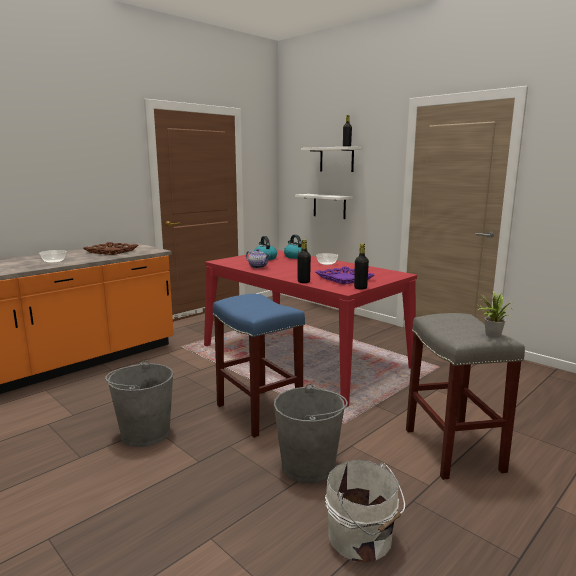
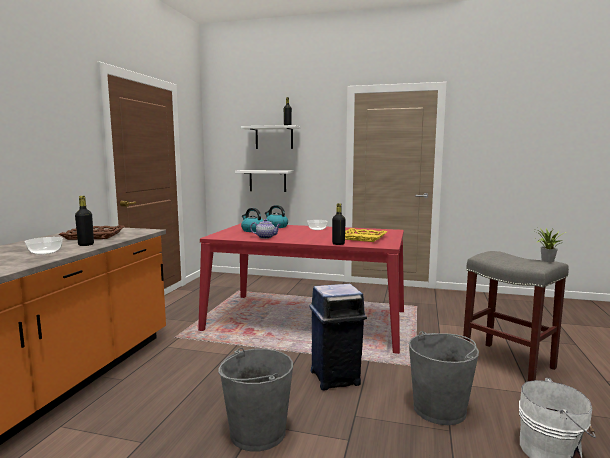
camera: 30 degrees left, 5 degrees down
blue stool [213,294,305,438] -> blue trash can [310,284,367,390]
purple tray [315,266,375,285] -> yellow tray [345,228,388,242]
black bottle [354,243,369,290] -> black bottle moved to [75,196,94,246]

